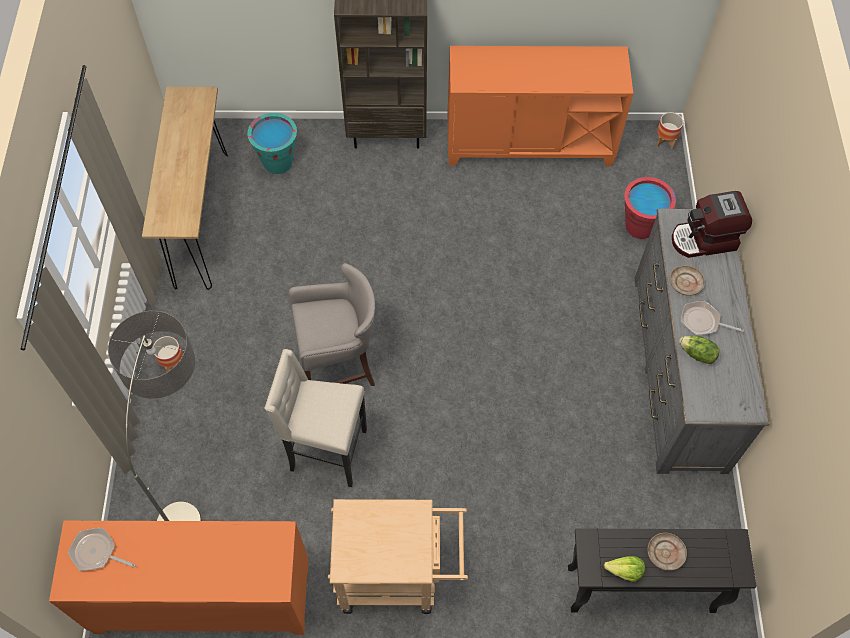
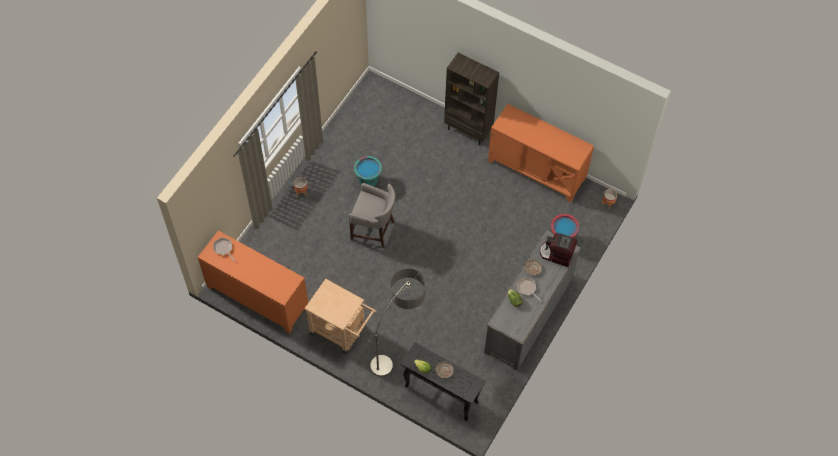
camera: 30 degrees right, 0 degrees up
floor lamp [108,311,202,521] -> floor lamp moved to [370,269,426,377]
brown console table [142,87,228,290] -> none
turquoise bucket [247,113,297,174] -> turquoise bucket moved to [354,156,382,187]
beige stool [264,349,367,487] -> none

